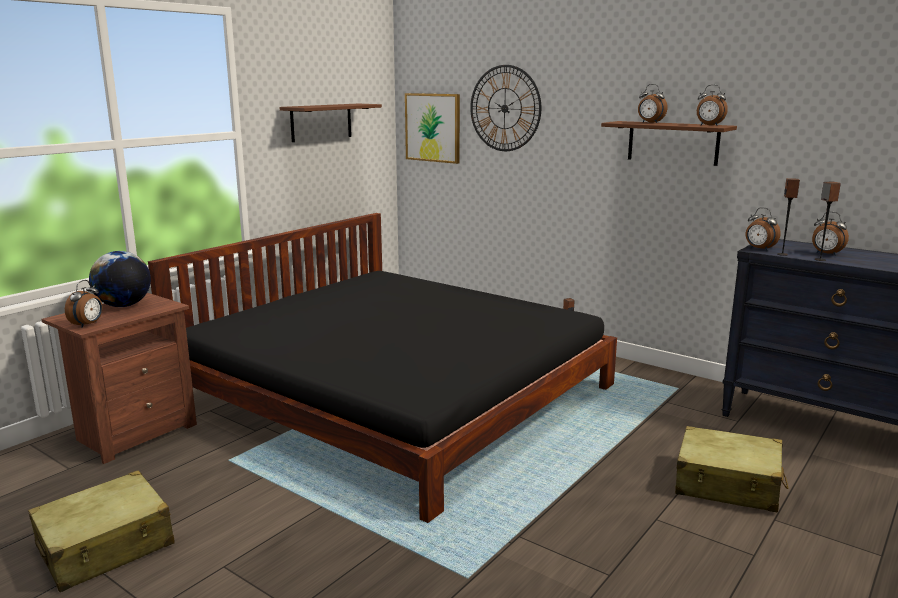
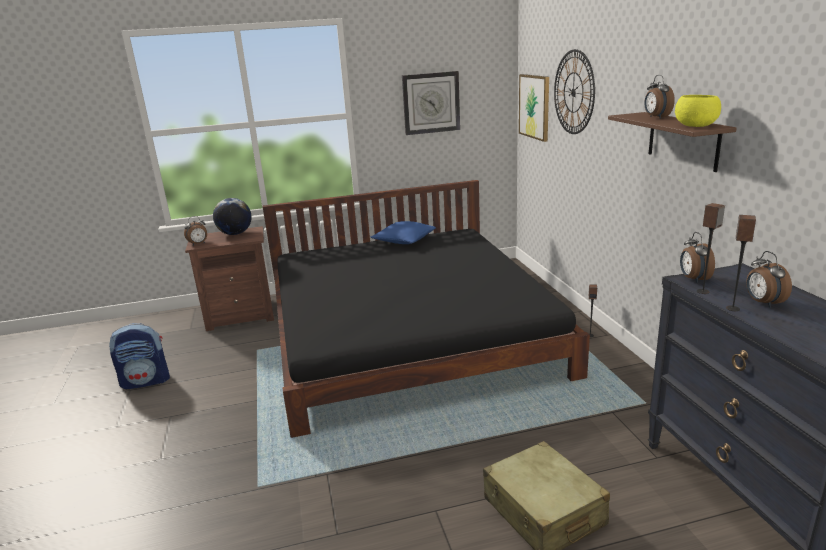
camera: 40 degrees right, 5 degrees up
beige suitcase [28,470,175,592] -> backpack [109,323,170,389]
brown shelf [280,104,382,142] -> wall clock [402,71,460,135]
alarm clock [697,85,728,126] -> yellow bowl [675,95,721,127]
none -> blue pillow [371,221,436,244]

